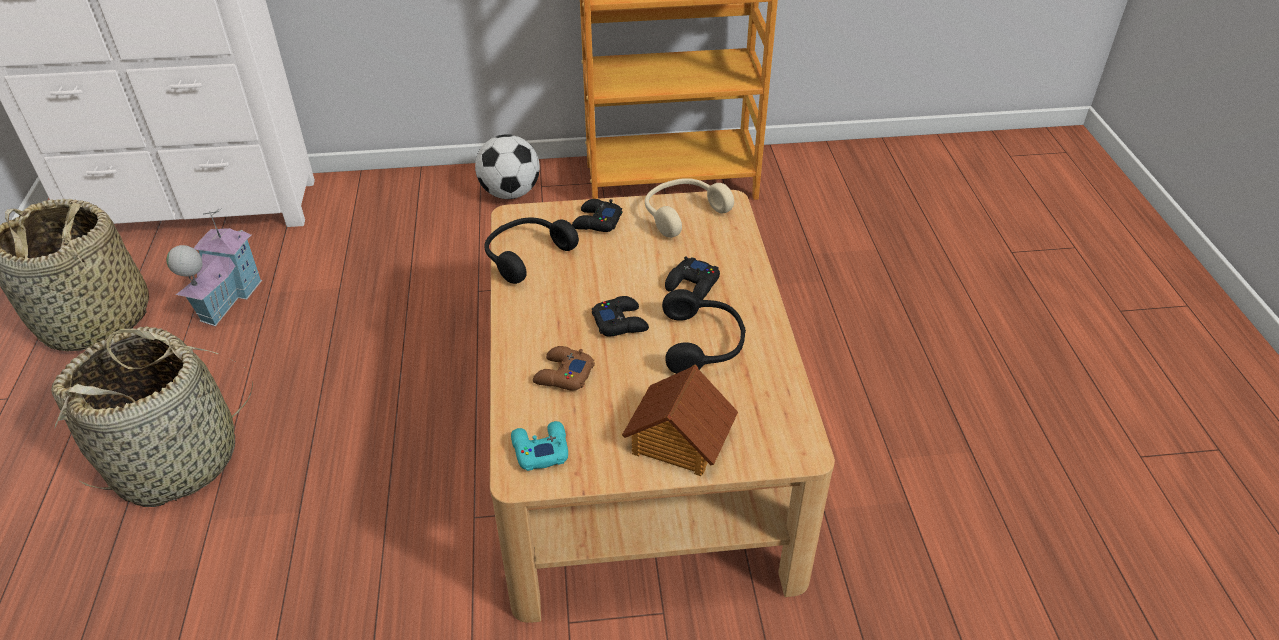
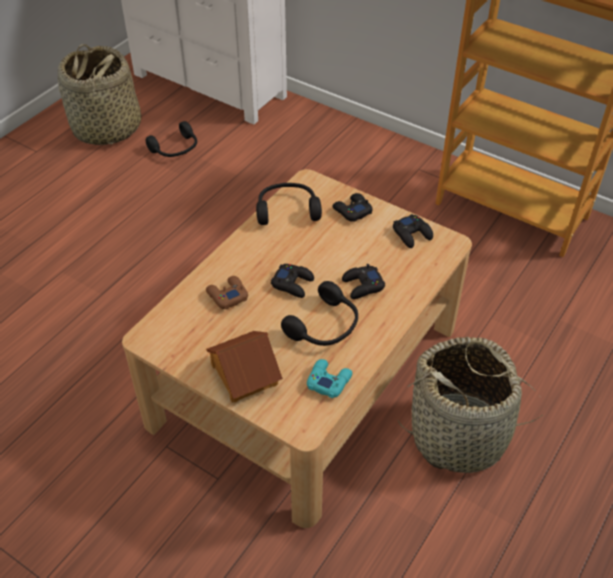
camera: 40 degrees right, 5 degrees up
basket [51,326,253,507] -> basket moved to [397,337,543,473]
toy house [166,208,262,327] -> black headphones [146,121,197,157]
football [475,135,540,199] -> none
turquoise game controller [511,421,568,471] -> turquoise game controller moved to [307,359,352,398]
beige headphones [645,178,734,238] -> black game controller [393,214,433,248]

